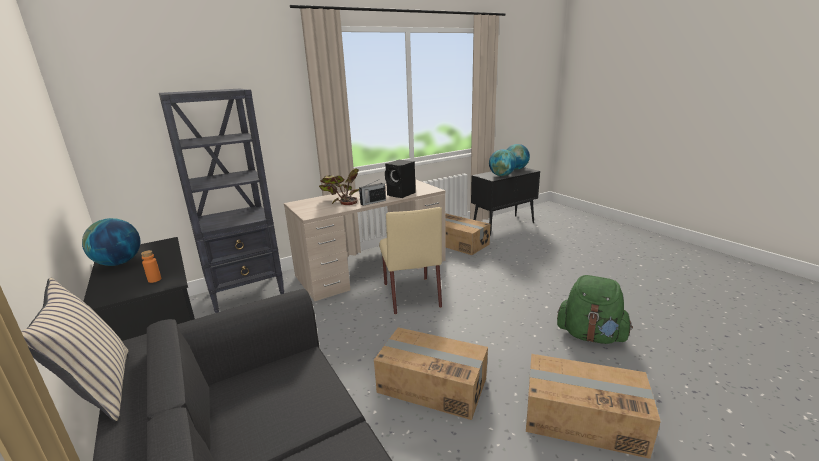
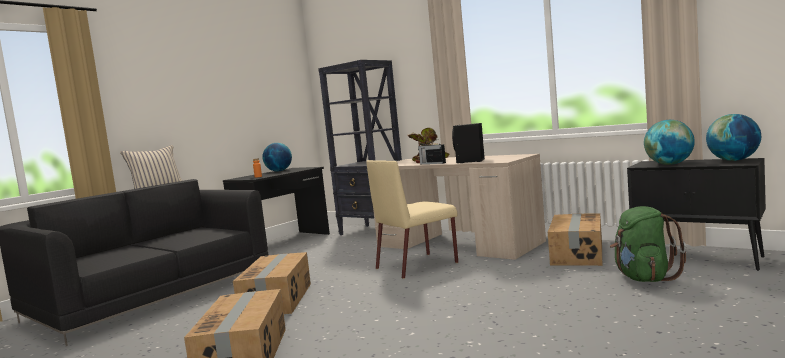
camera: 70 degrees right, 15 degrees down
green backpack [557,275,633,344] -> green backpack moved to [610,206,686,282]

